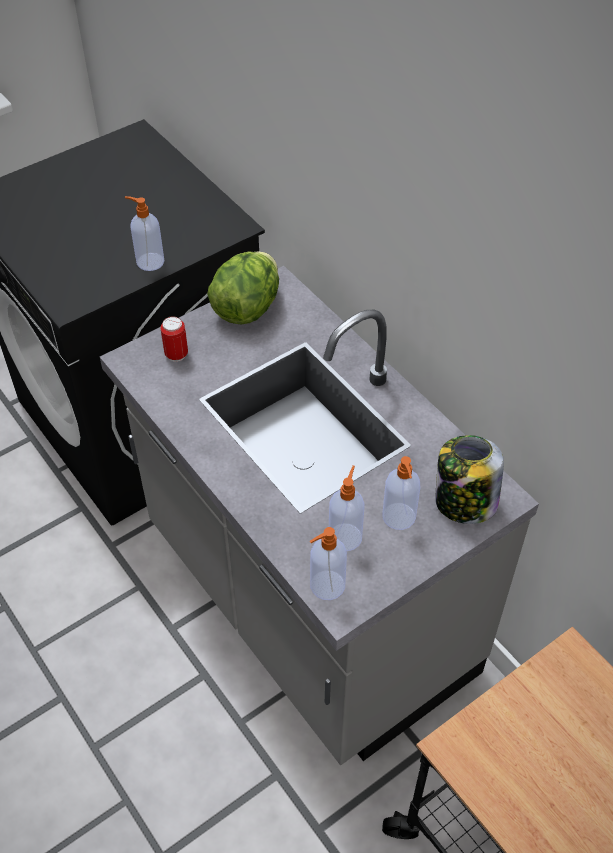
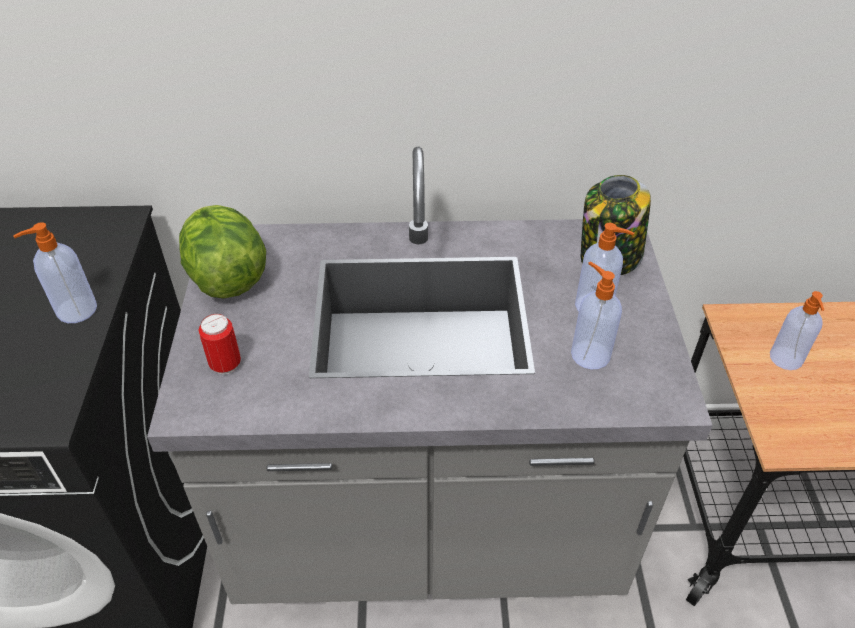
camera: 55 degrees left, 5 degrees down
soap dispenser [310,527,347,600] -> soap dispenser moved to [770,291,824,370]

